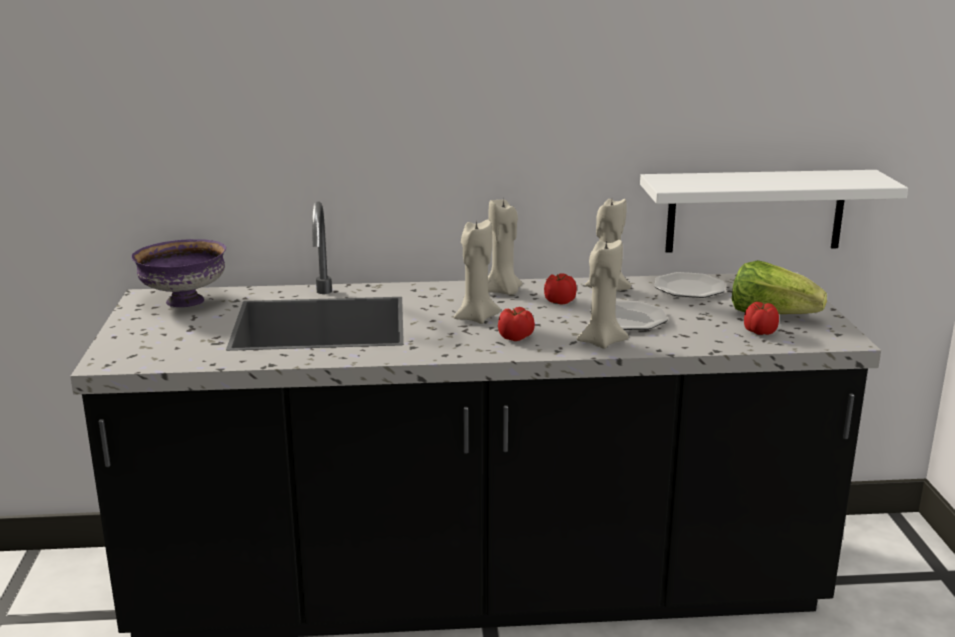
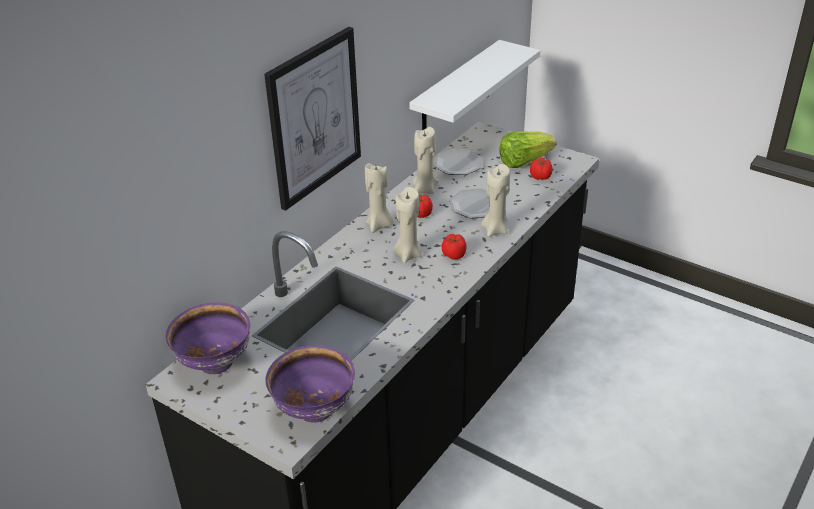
camera: 50 degrees left, 15 degrees up
none -> picture [264,27,361,211]
none -> purple bowl [265,345,355,422]

